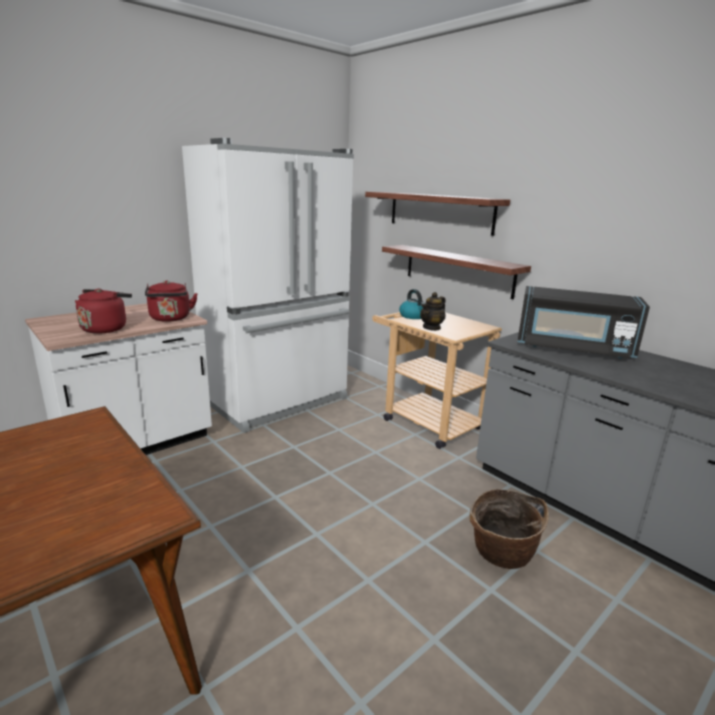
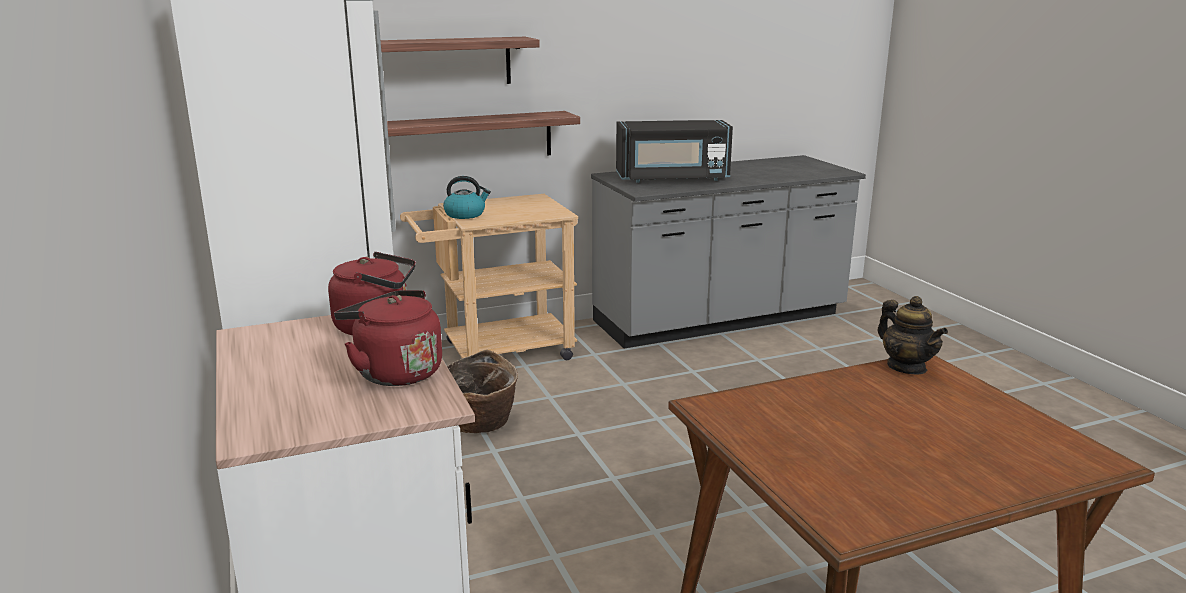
camera: 70 degrees left, 0 degrees up
teapot [420,292,446,331] -> teapot moved to [878,296,948,375]
basket [470,489,549,569] -> basket moved to [447,350,518,433]
black microwave [518,286,650,359] -> black microwave turned 45 degrees clockwise [616,120,733,183]

